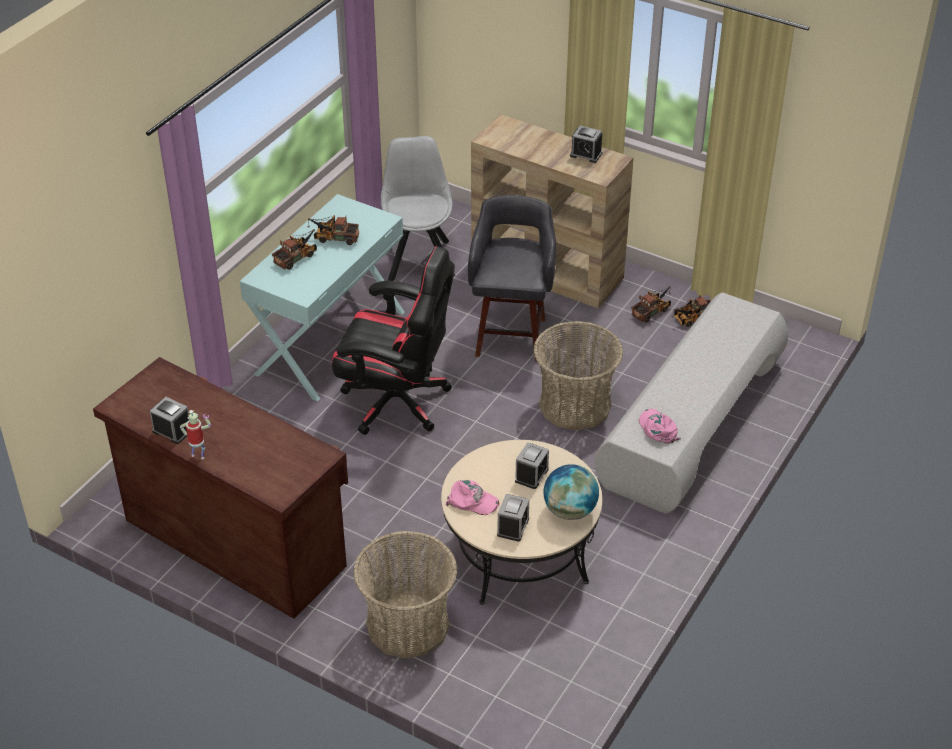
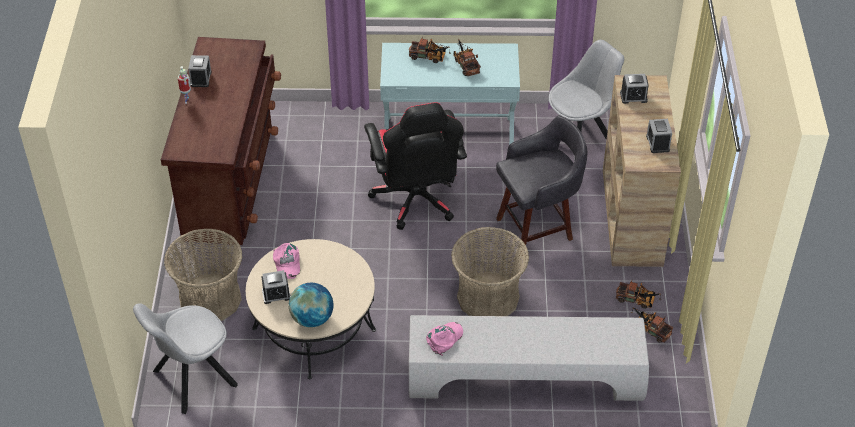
camera: 60 degrees right, 5 degrees up
alarm clock [515,442,549,489] -> alarm clock moved to [620,74,649,104]
none -> grey chair [133,303,238,414]

